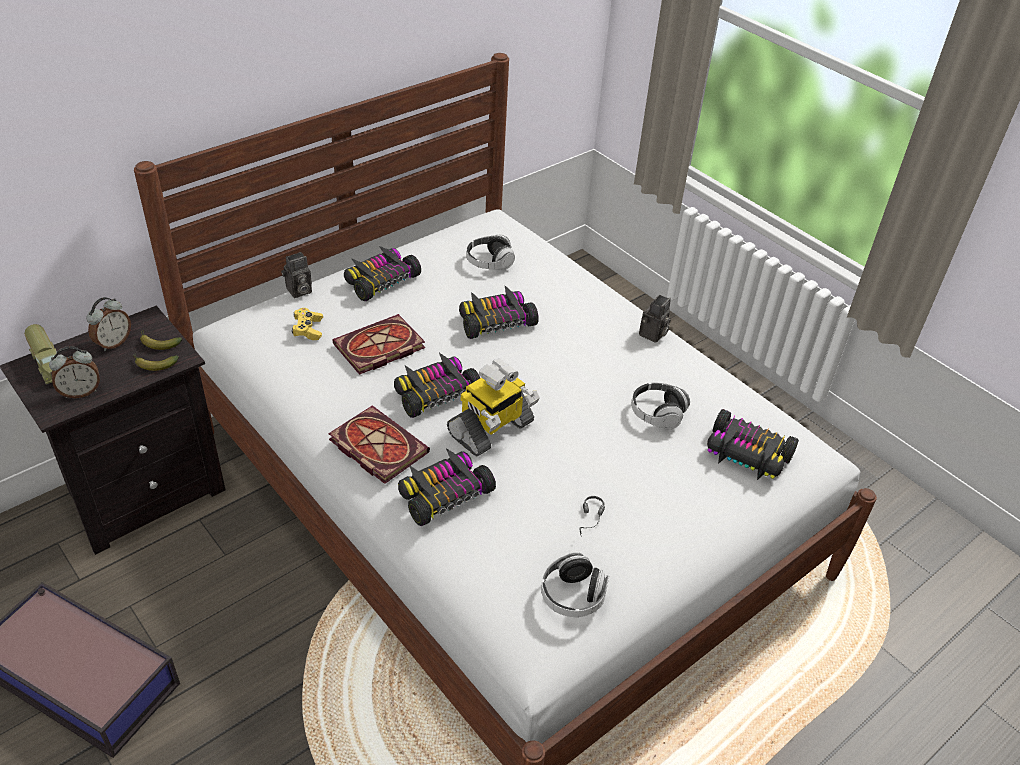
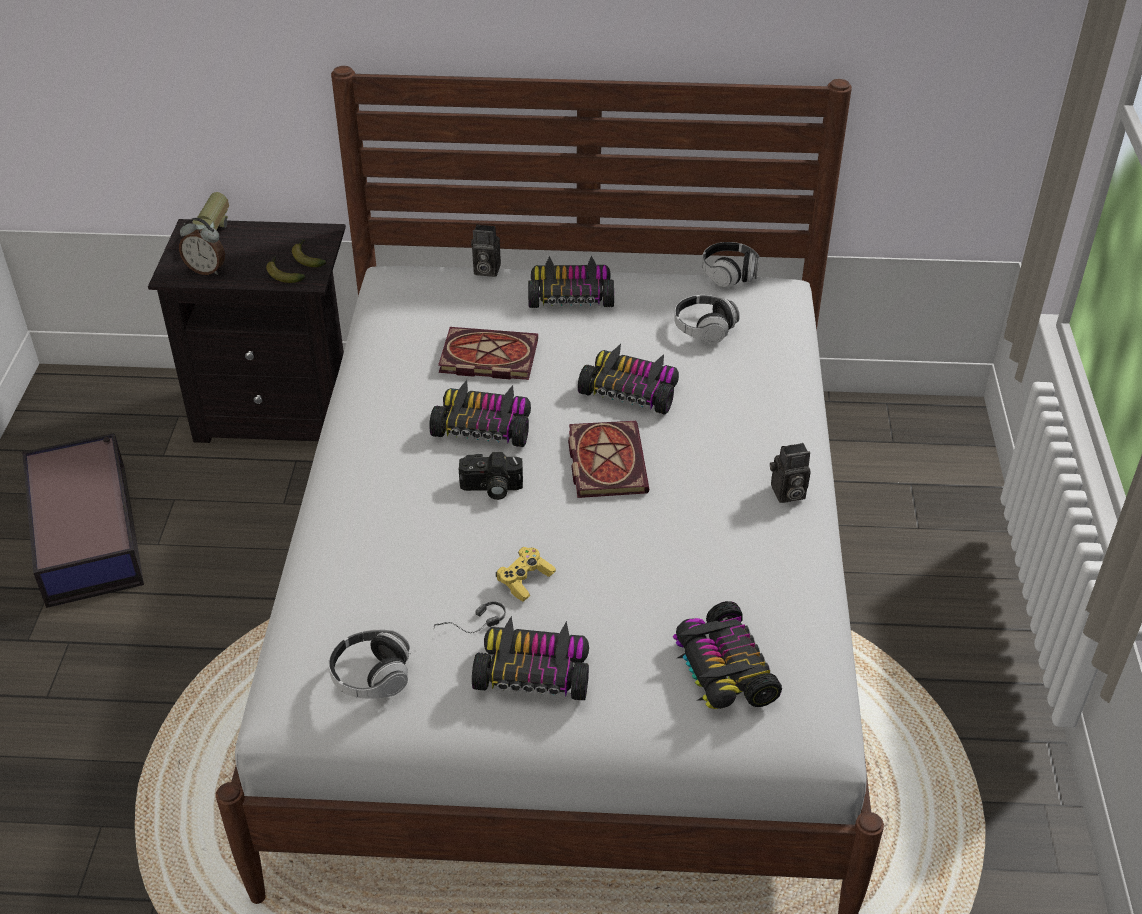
camera: 45 degrees right, 0 degrees up
alarm clock [87,297,131,351] -> none
yellow game controller [292,308,323,340] -> yellow game controller moved to [496,547,556,602]
book [328,405,430,484] -> book moved to [568,421,649,498]
toy car [398,448,496,526] -> toy car moved to [472,616,589,700]
toy robot [447,359,540,456] -> camera [458,452,523,500]
headphones [631,382,690,430] -> headphones moved to [702,242,760,287]

